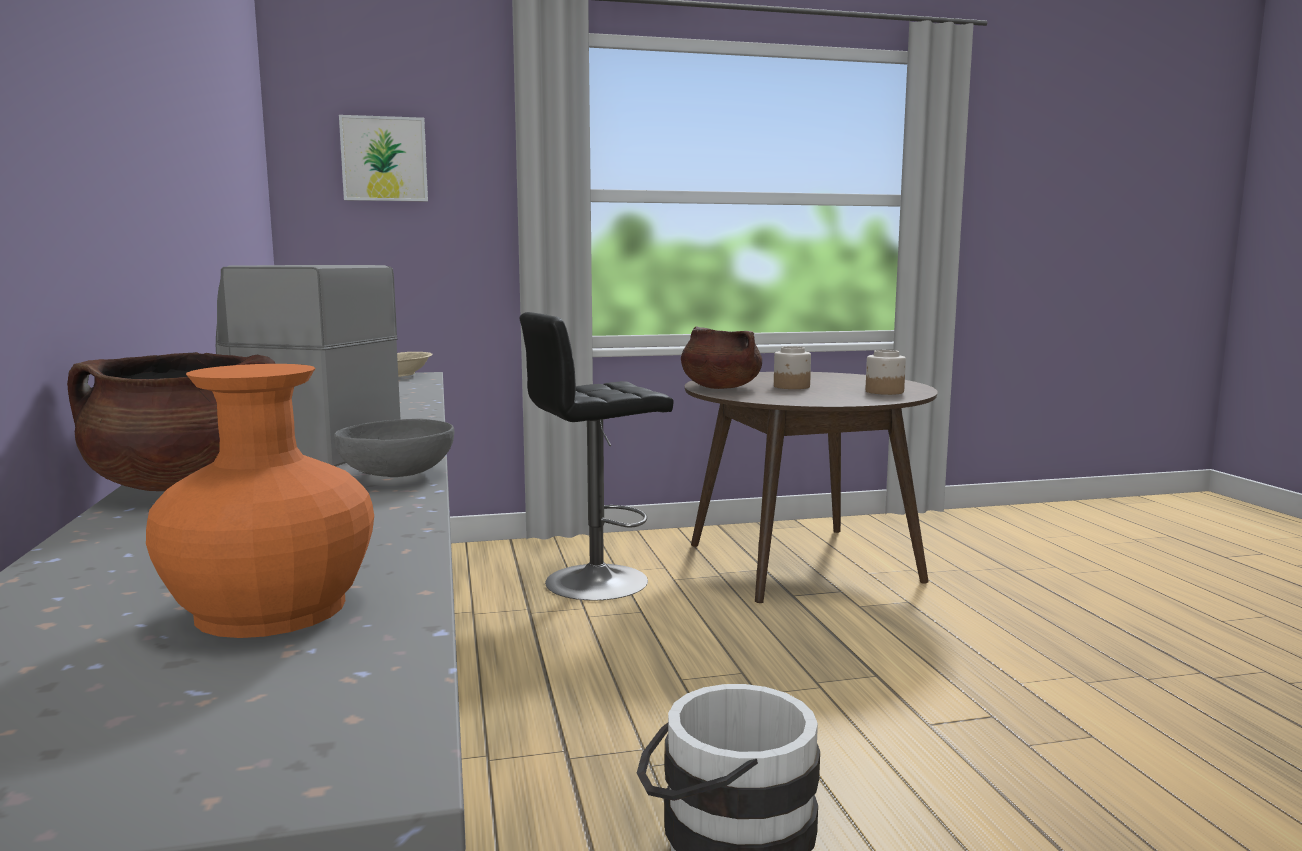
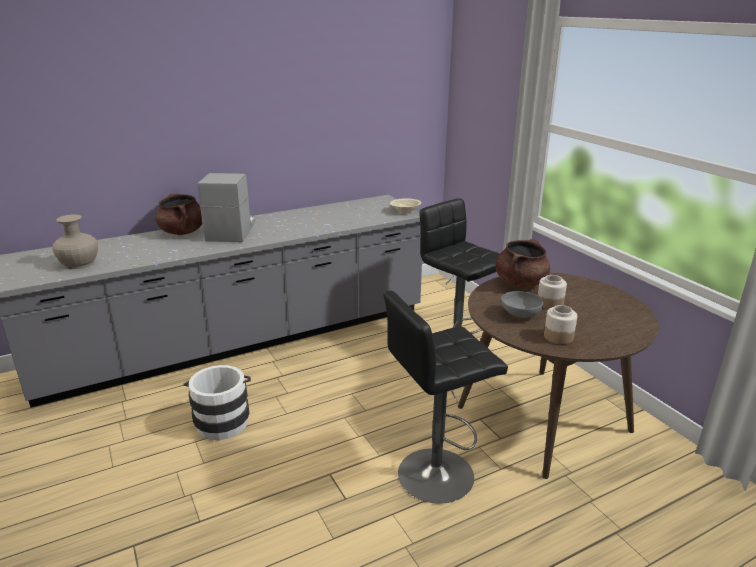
camera: 75 degrees right, 15 degrees up
orange vase [146,364,374,638] -> beige vase [53,214,98,269]
grey bowl [334,419,455,477] -> grey bowl moved to [500,291,543,318]
picture [339,115,428,201] -> none
none -> black stool [383,291,508,504]

